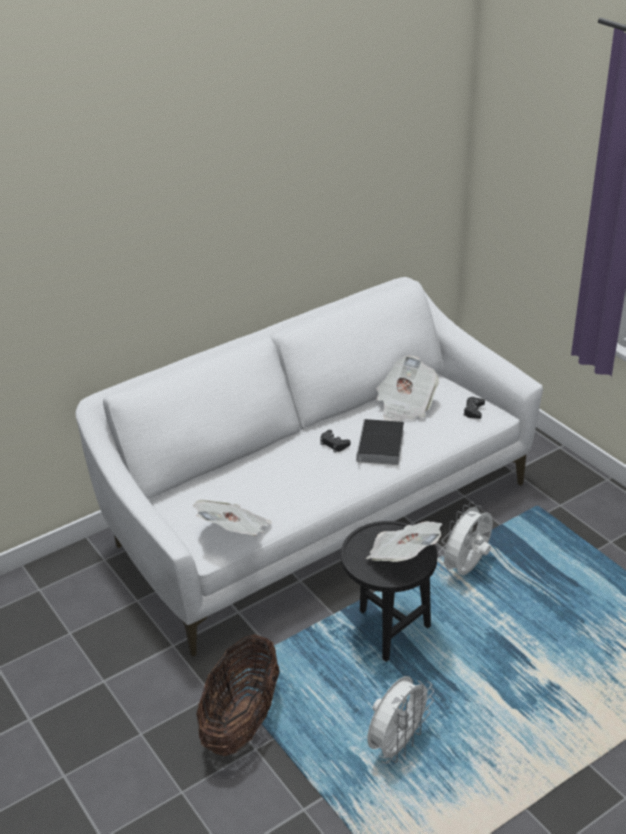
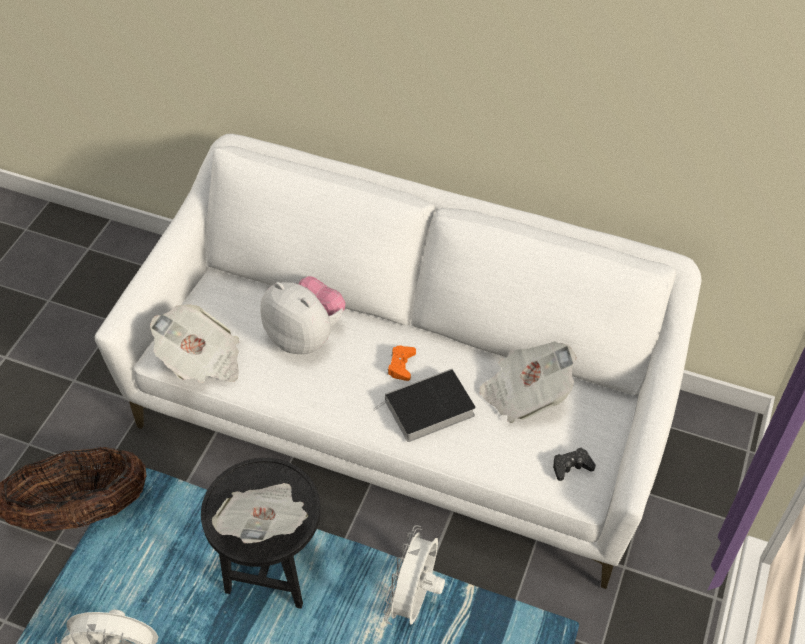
camera: 55 degrees right, 15 degrees up
black game controller [320,430,350,453] -> orange game controller [387,345,416,381]
white fan [438,502,493,575] -> white fan turned 75 degrees counterclockwise [384,525,445,625]
none -> plush toy [260,276,345,354]

